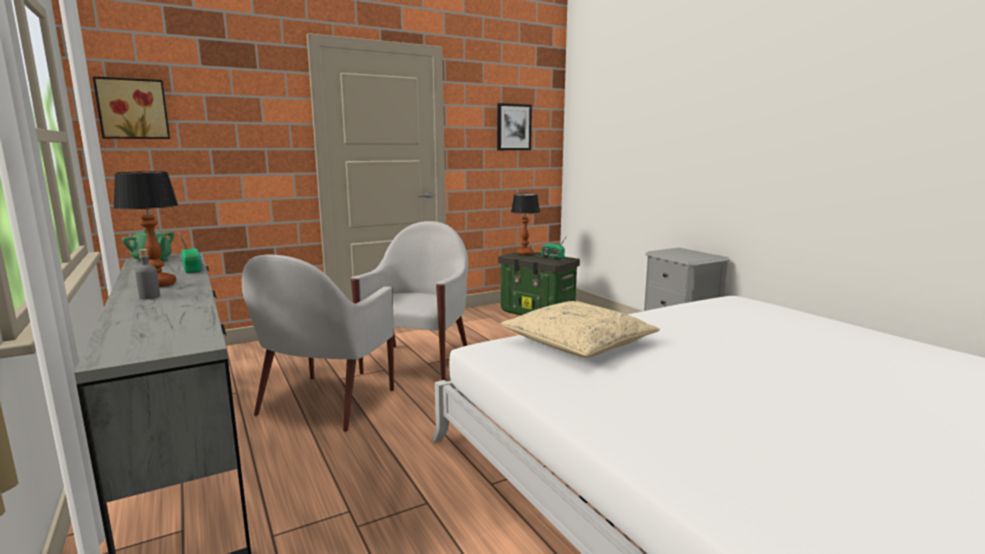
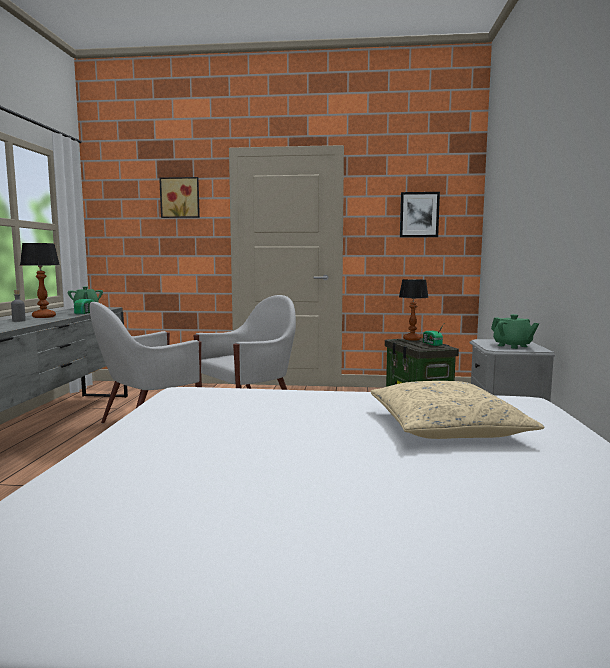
camera: 35 degrees right, 5 degrees down
picture [93,76,170,139] -> picture moved to [159,177,200,218]
beige pillow [501,301,660,357] -> beige pillow moved to [371,381,544,439]
none -> green teapot [491,314,539,349]

